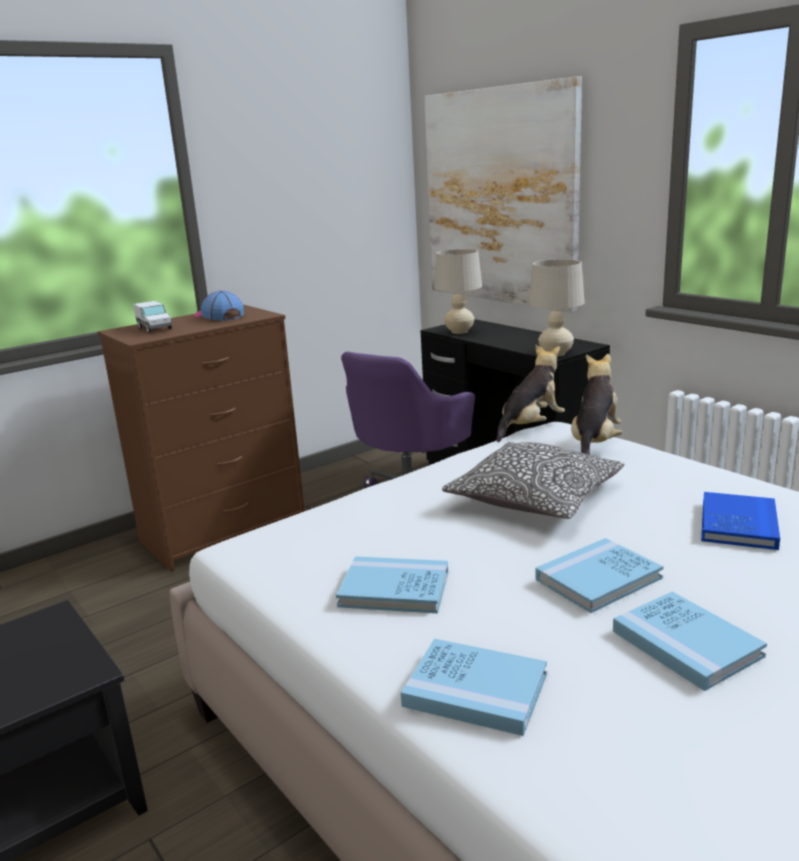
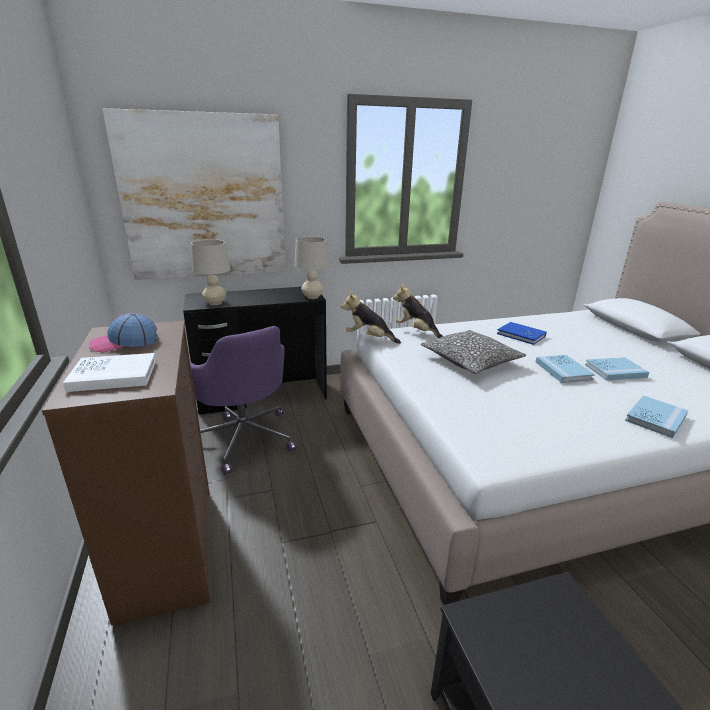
camera: 70 degrees left, 5 degrees up
toy truck [133,301,172,333] -> white book [63,353,156,392]
blue book [336,556,448,613] -> none
plush toy [496,345,565,442] -> plush toy turned 45 degrees counterclockwise [341,291,401,344]

